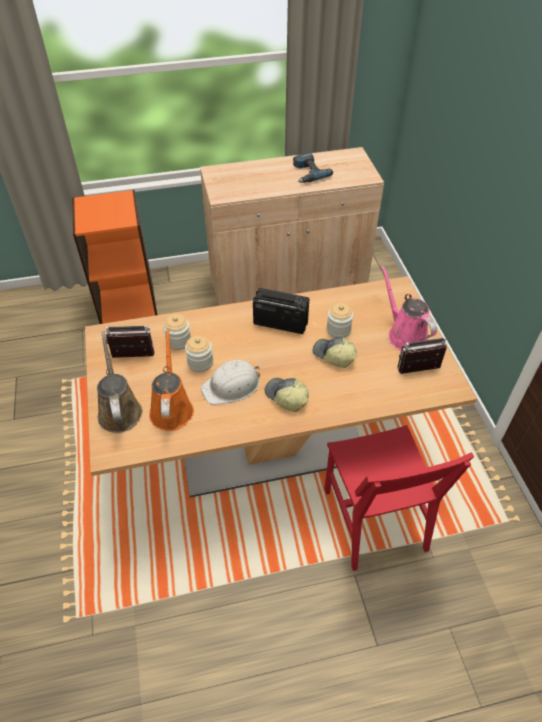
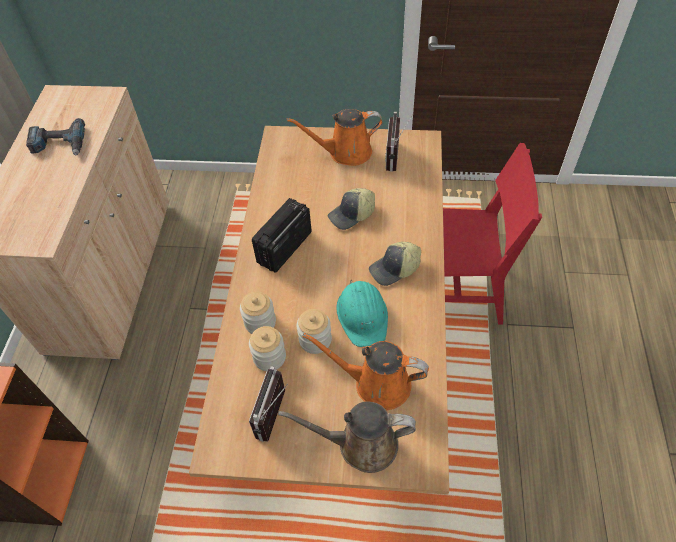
camera: 70 degrees left, 5 degrees up
white hard hat [201,360,260,405] -> turquoise hard hat [336,280,388,347]
jar [326,303,353,338] -> jar moved to [240,291,276,334]
pink watering can [381,266,437,350] -> orange watering can [287,109,383,166]

